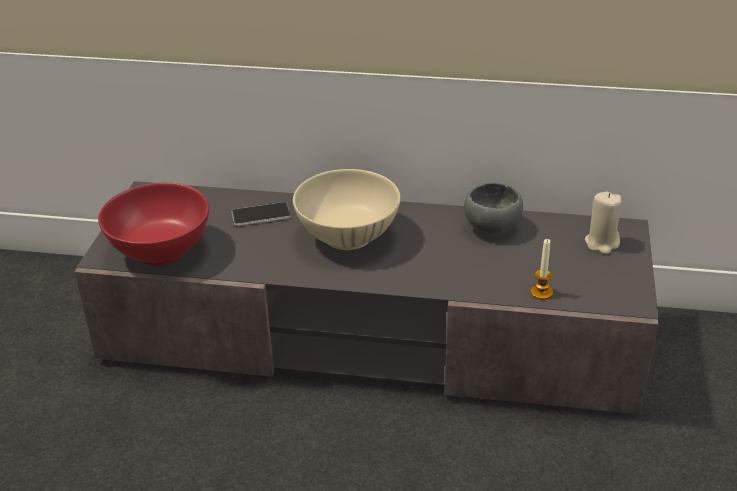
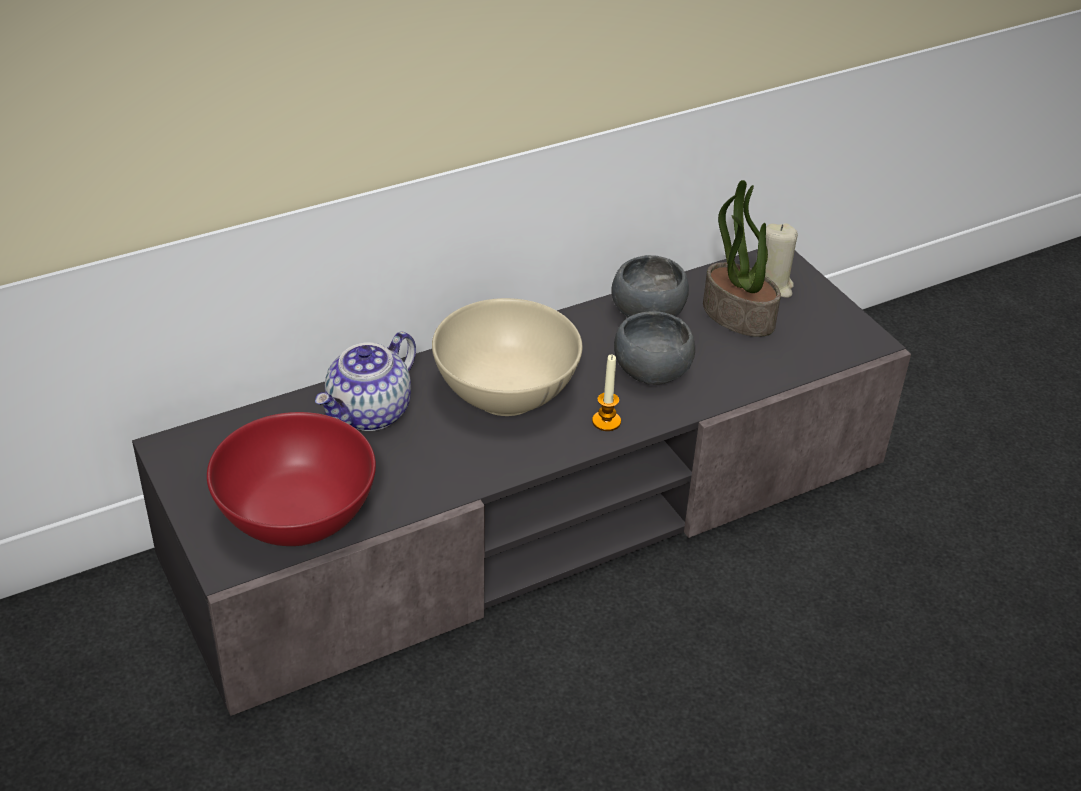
camera: 40 degrees left, 5 degrees up
phone [232,202,291,226] -> teapot [315,331,416,431]
candle [530,239,553,300] -> candle moved to [592,355,621,431]
none -> grey bowl [614,311,695,385]
none -> potted plant [703,180,781,337]

